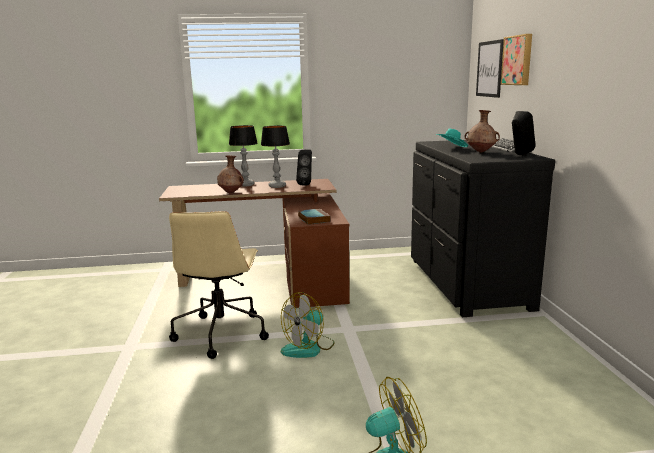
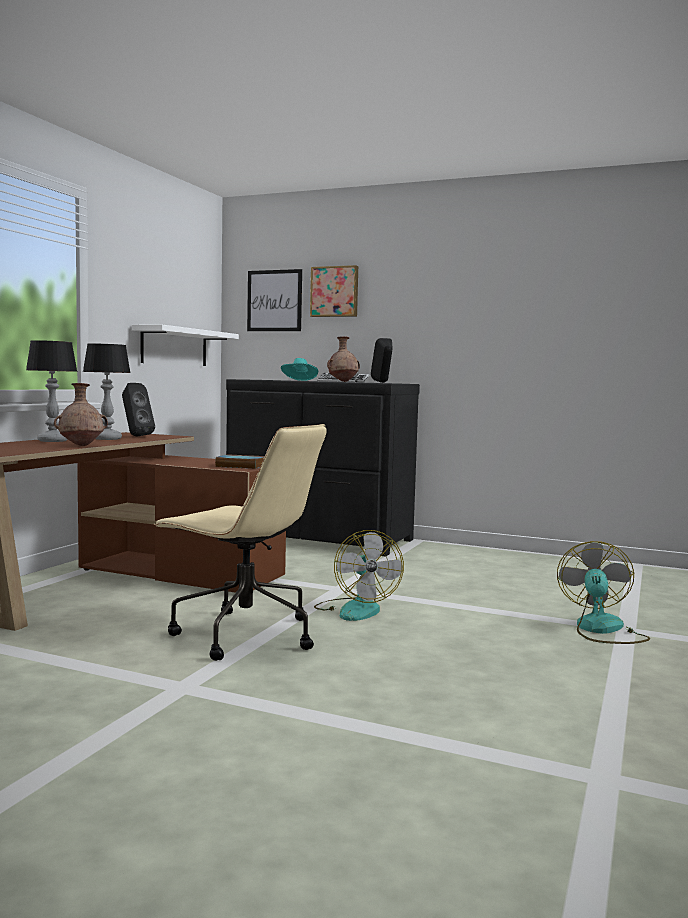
camera: 60 degrees left, 10 degrees down
none -> white shelf [132,324,239,366]

